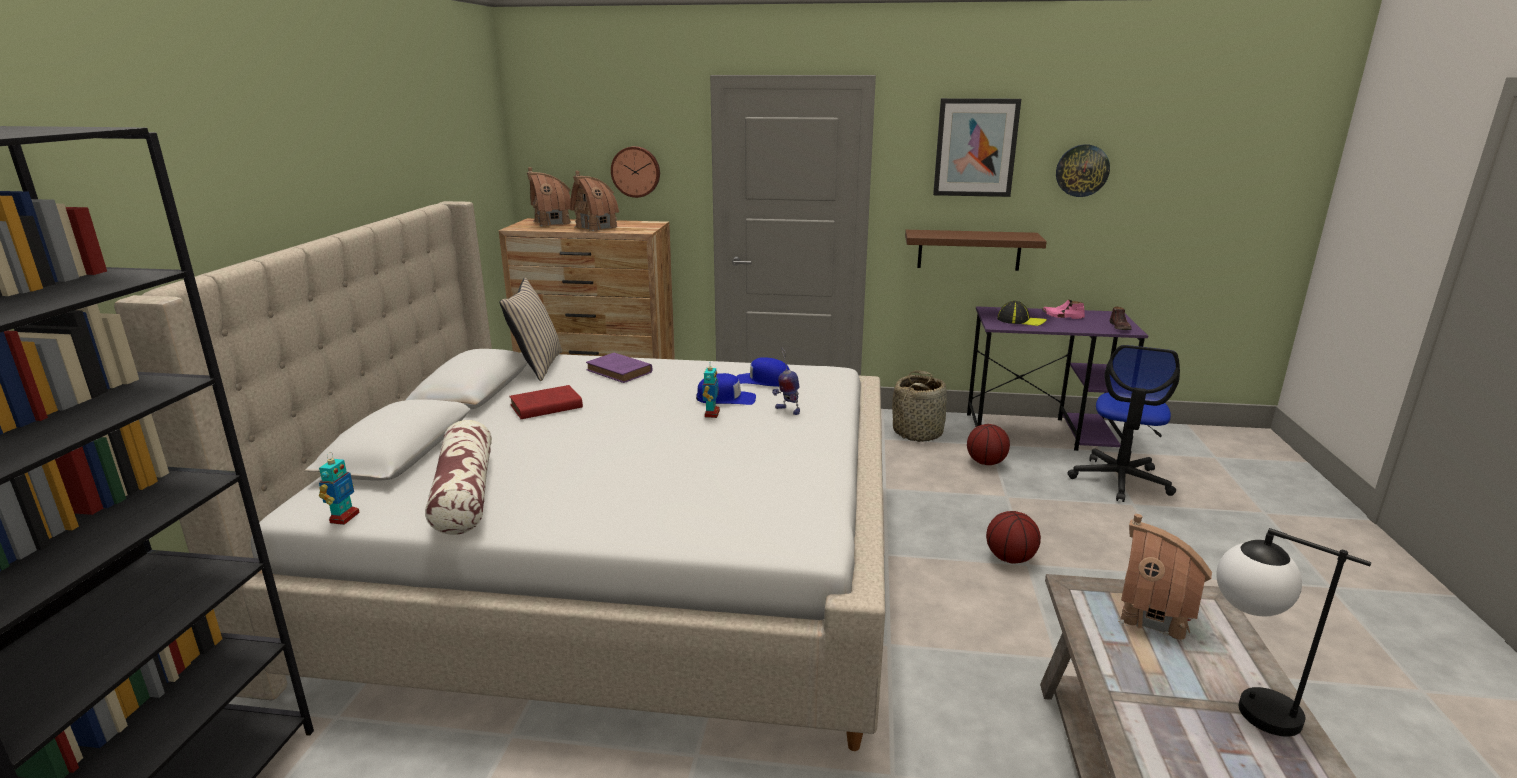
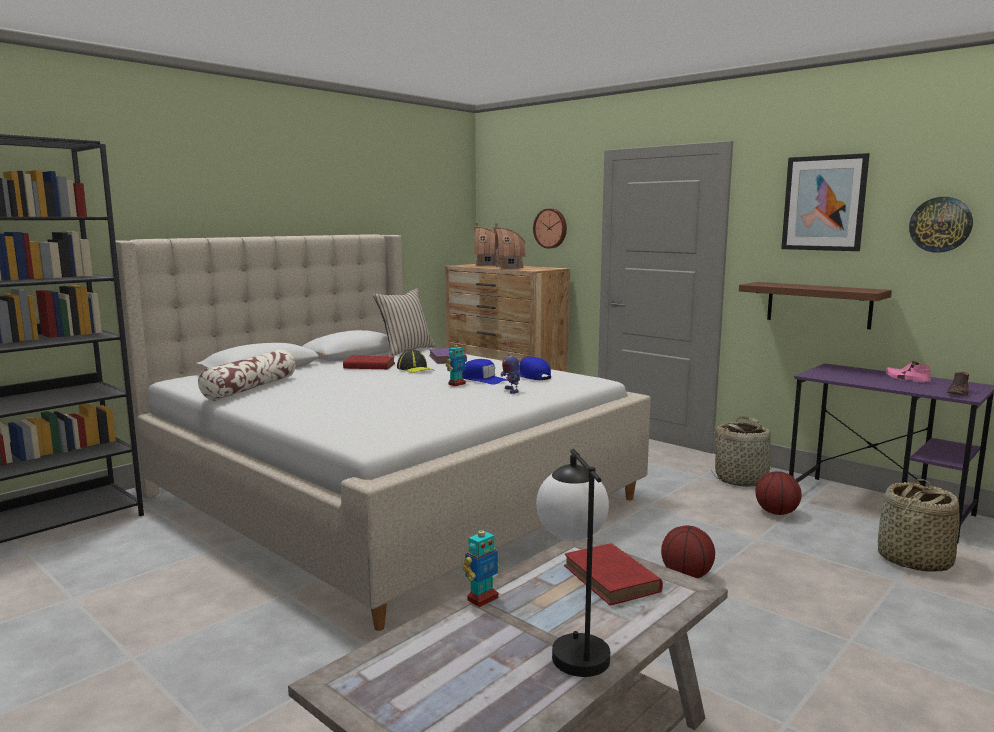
camera: 35 degrees right, 10 degrees down
toy robot [319,452,360,525] -> toy robot moved to [462,524,499,607]
cap [997,301,1047,326] -> cap moved to [397,349,435,373]
office chair [1068,345,1180,502] -> basket [878,479,960,572]
toy house [1118,514,1212,642] -> red book [564,543,663,605]

